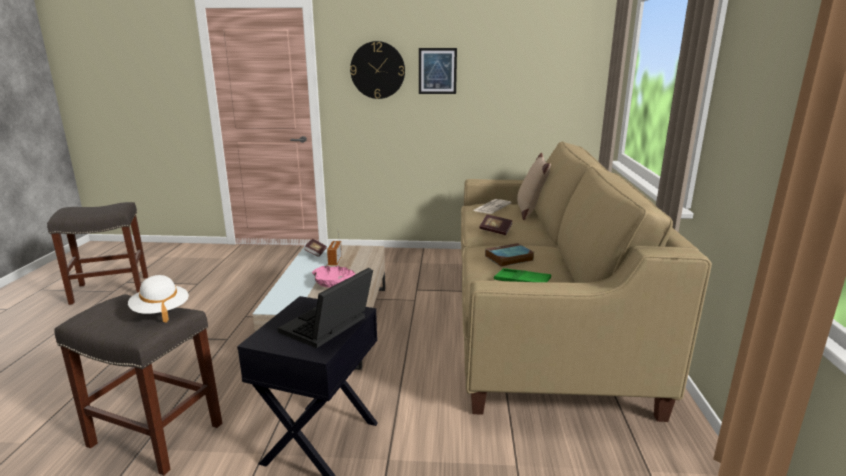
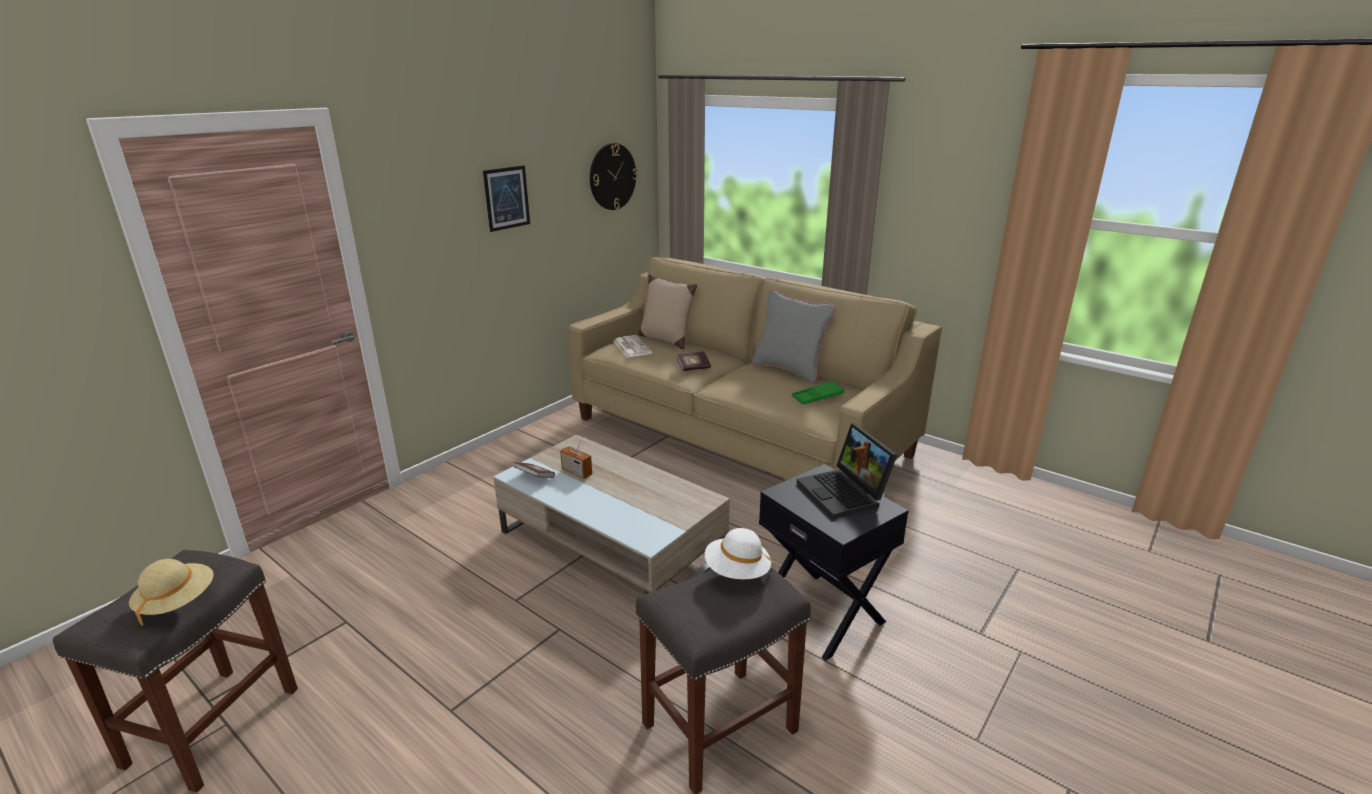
camera: 55 degrees left, 5 degrees up
pink bowl [312,266,355,288] -> none
wall clock [350,41,405,99] -> wall clock moved to [590,143,638,210]
book [485,243,535,267] -> none
none -> beige hat [129,559,214,626]
none -> grey pillow [752,290,836,384]

